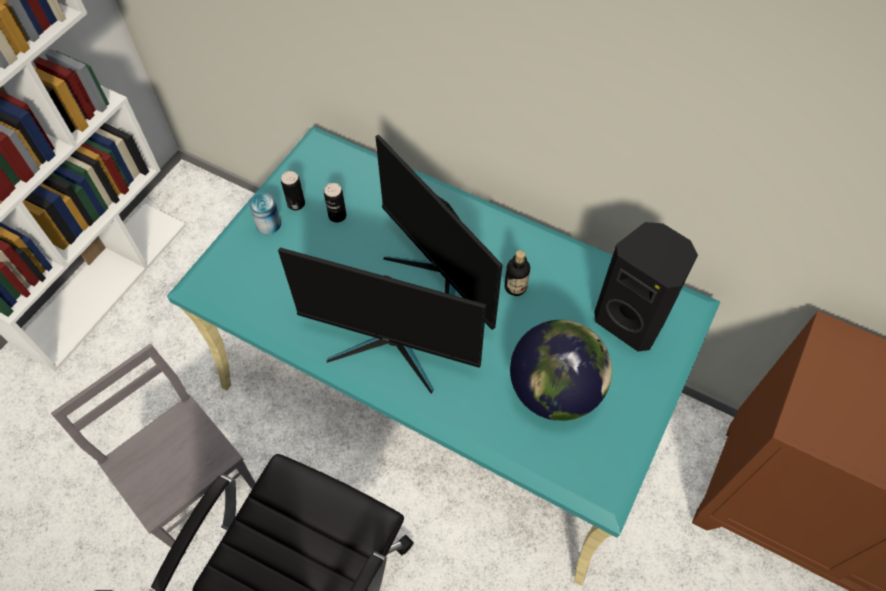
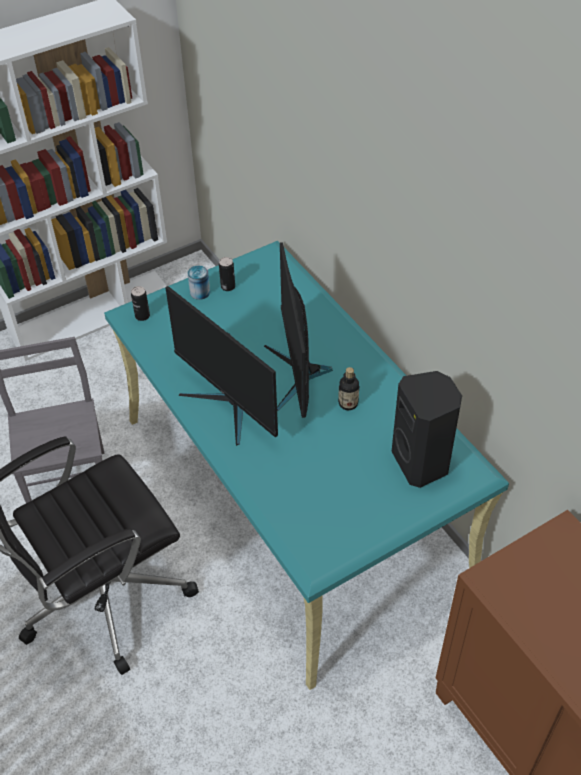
camera: 30 degrees right, 10 degrees down
can [324,183,346,222] -> can moved to [131,286,150,321]
globe [510,320,612,421] -> none

